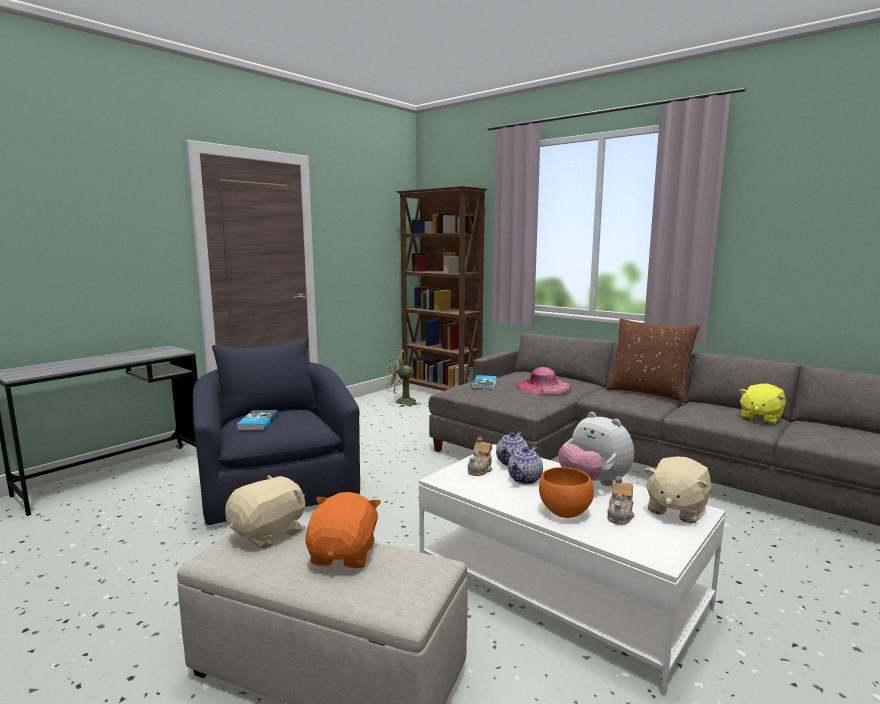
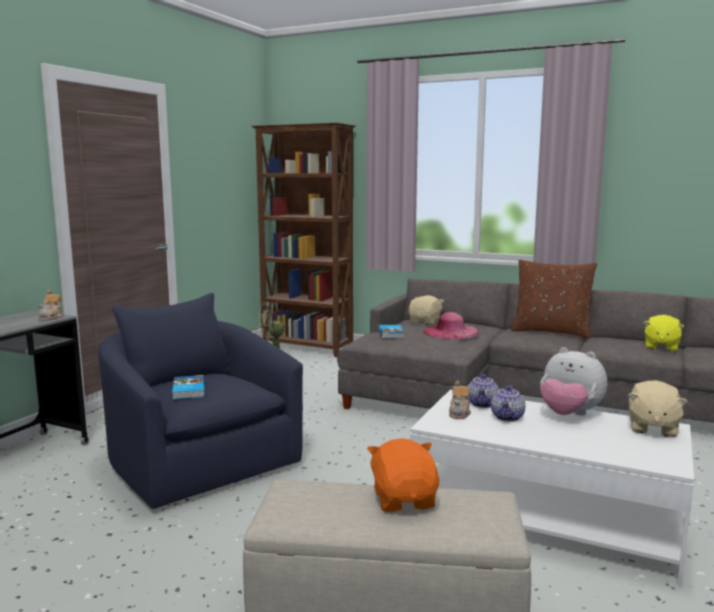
camera: 15 degrees left, 0 degrees up
beige plush toy [225,475,305,549] -> beige plush toy moved to [409,295,444,325]
orange bowl [539,467,594,518] -> none
teapot [607,476,634,525] -> teapot moved to [38,290,63,321]

